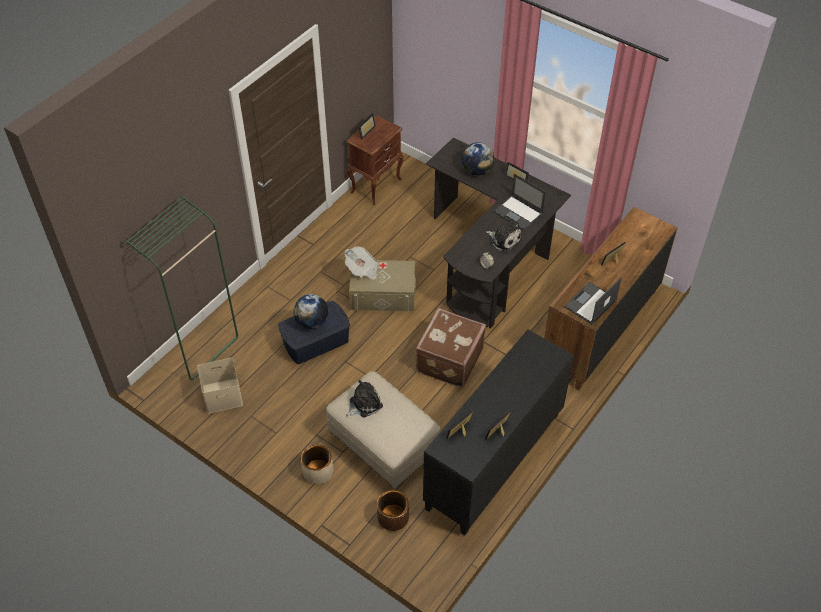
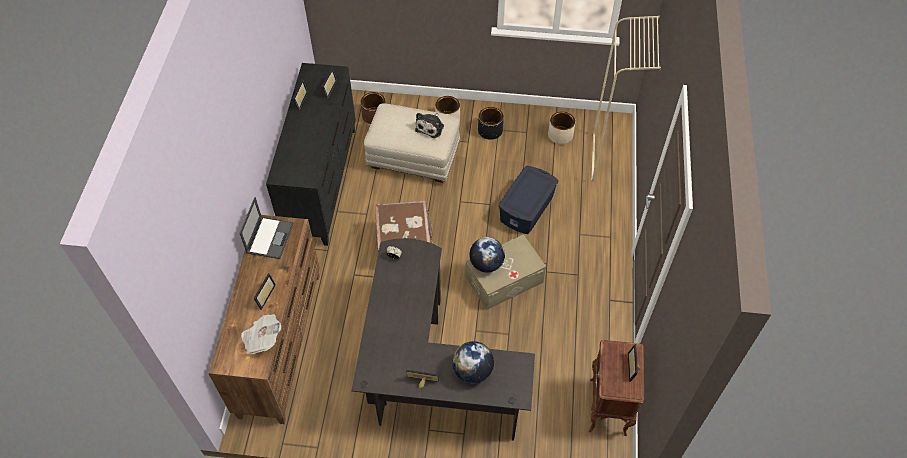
camera: 150 degrees right, 5 degrees up
green clothes rack [125,195,238,380] -> beige clothes rack [591,16,661,182]
beige storage box [197,358,243,414] -> beige planter [548,111,575,144]
globe [293,294,328,329] -> globe moved to [469,237,505,273]
newspaper [345,246,379,280] -> newspaper moved to [241,314,281,354]
plush toy [486,221,522,253] -> none
laptop [493,174,546,231] -> none
none -> black planter [478,107,504,140]

